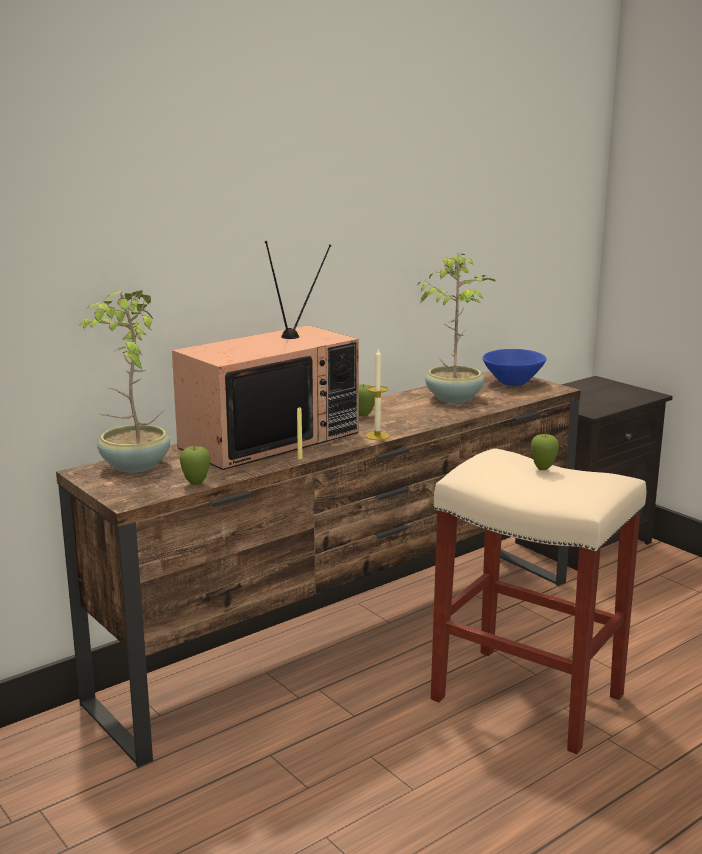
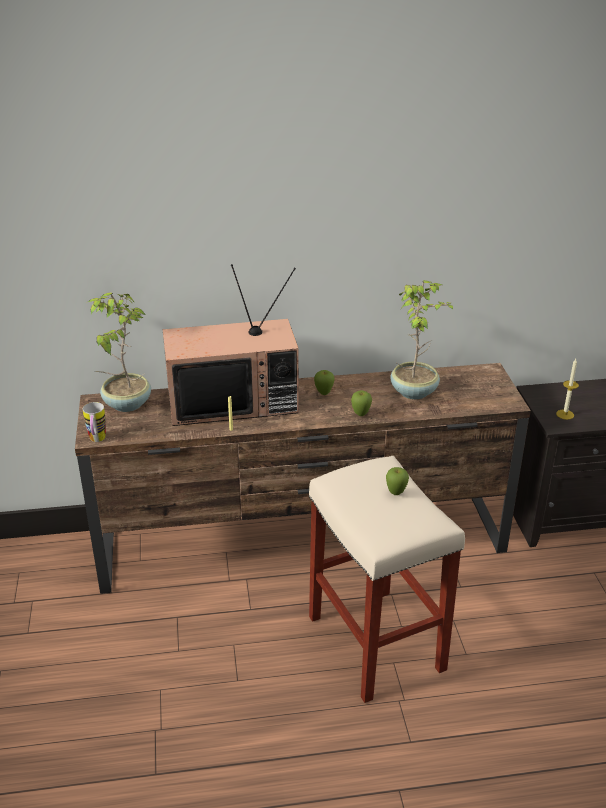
camera: 30 degrees right, 15 degrees up
apple [179,446,211,485] -> apple moved to [351,390,372,416]
candle [365,349,390,440] -> candle moved to [556,359,579,420]
blue bowl [483,349,547,386] -> none
none -> mug [83,402,106,442]

